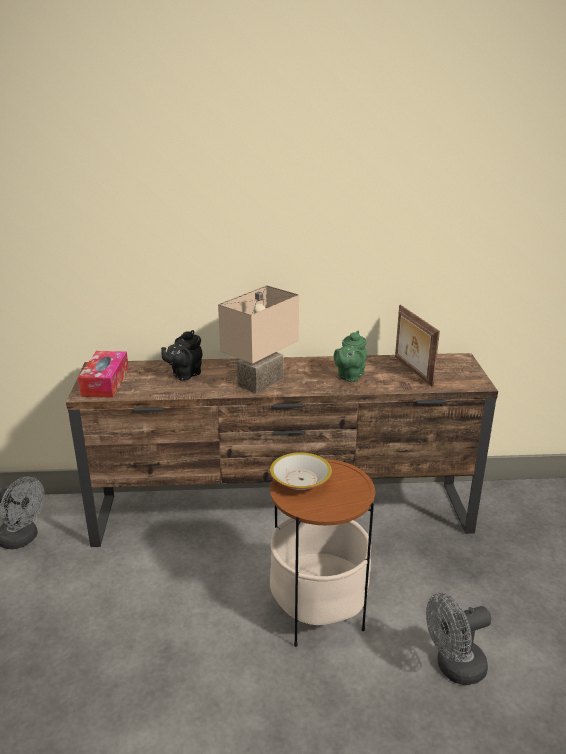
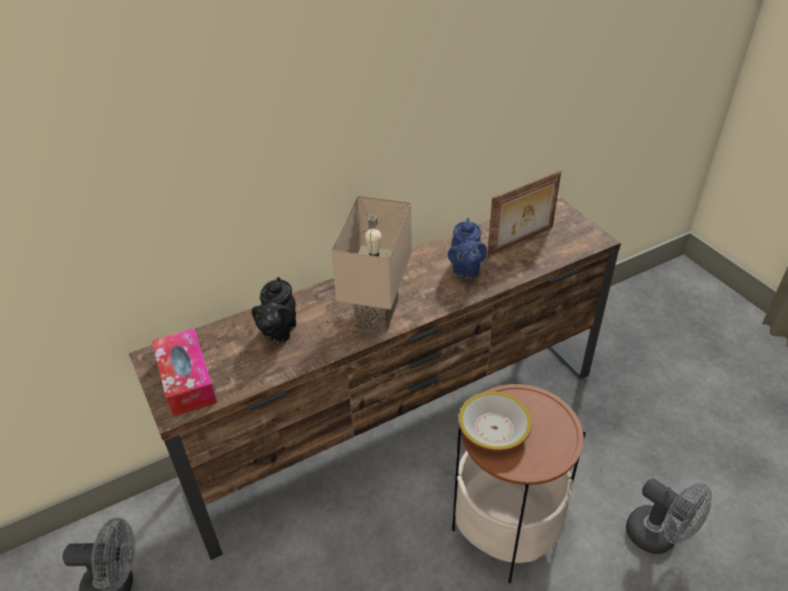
camera: 25 degrees left, 15 degrees up
green teapot [334,331,367,382] -> blue teapot [448,218,487,279]
picture frame [395,305,440,387] -> picture frame turned 75 degrees counterclockwise [487,171,561,255]
grey fan [426,593,491,685] -> grey fan turned 90 degrees counterclockwise [626,479,712,554]

